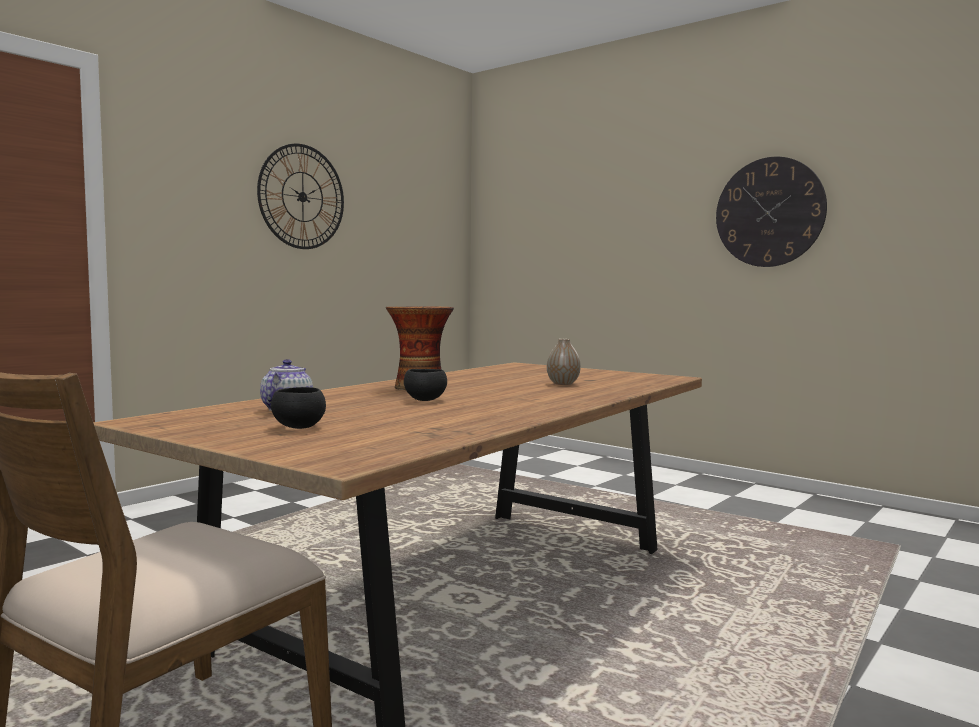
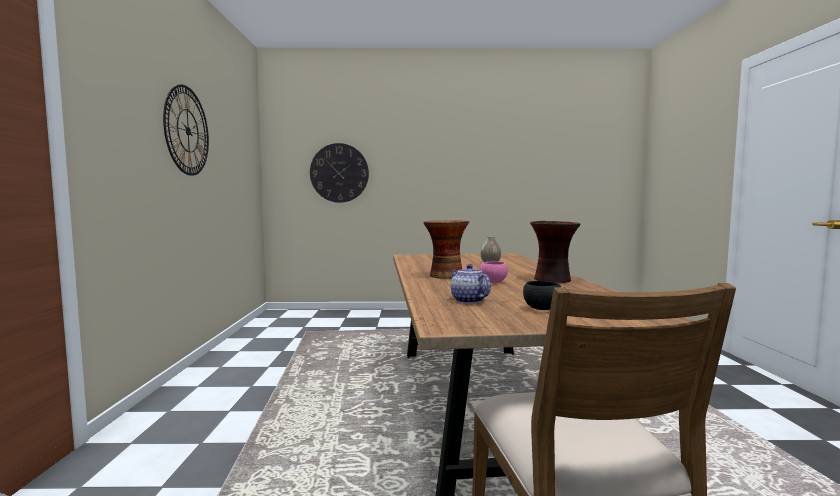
camera: 40 degrees left, 0 degrees up
black bowl [404,369,447,401] -> pink bowl [480,262,508,283]
wall clock [716,157,827,267] -> wall clock moved to [310,143,369,203]
none -> vase [530,221,580,283]

